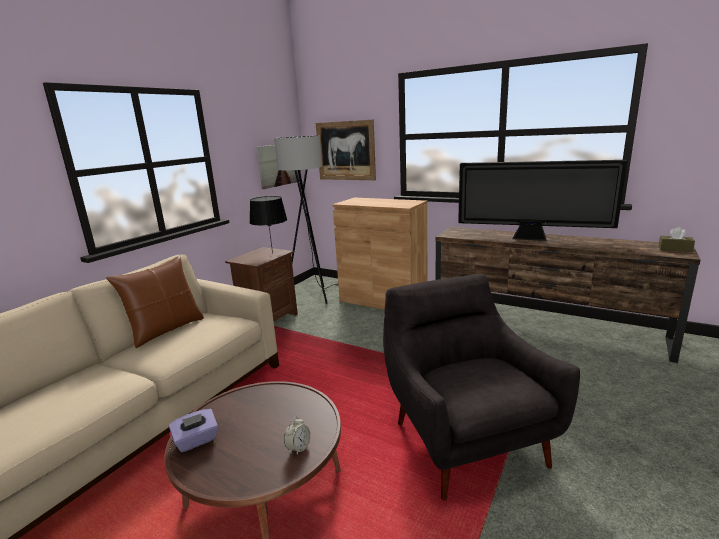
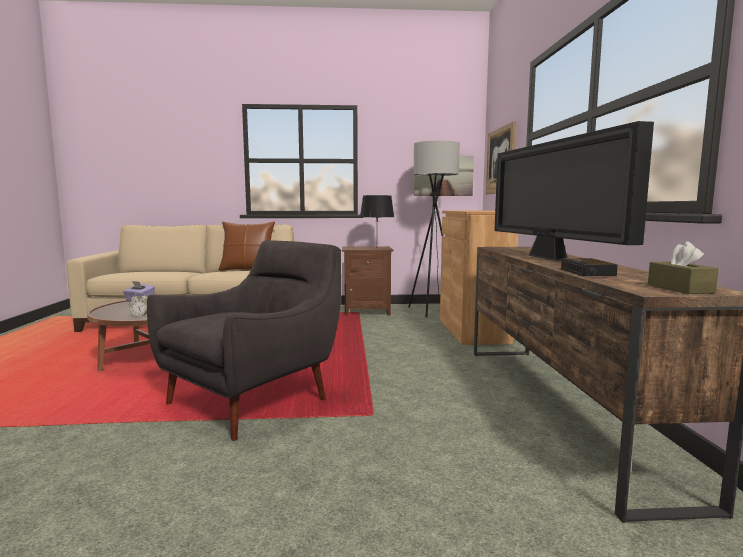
camera: 55 degrees right, 10 degrees down
none -> alarm clock [561,258,618,276]

